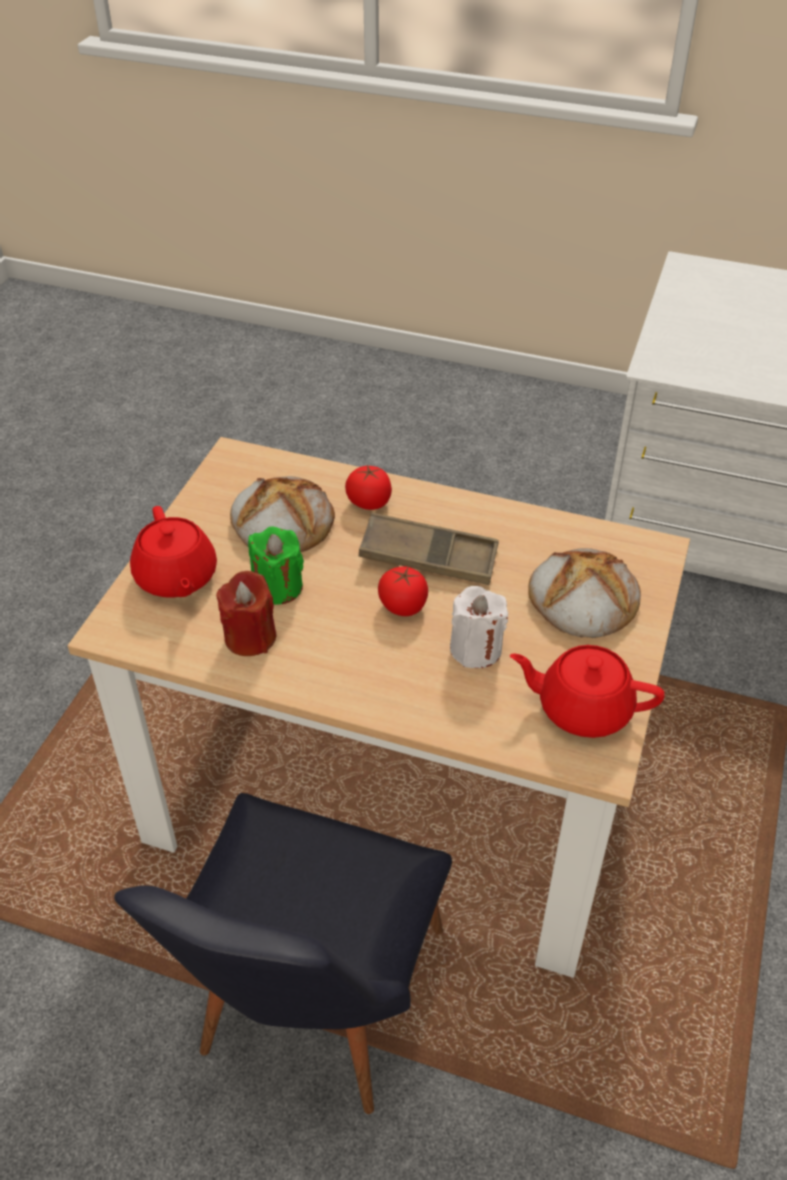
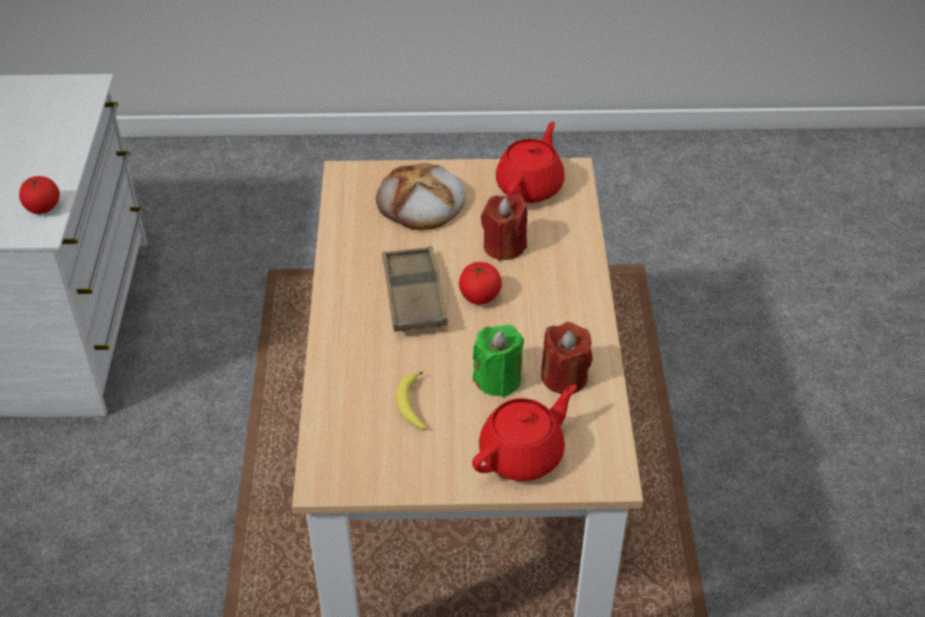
camera: 110 degrees left, 0 degrees up
black chair [114,793,452,1114] -> none
bread [230,476,335,552] -> banana [396,371,427,429]
tomato [345,465,392,510] -> tomato moved to [19,176,60,214]
white candle [450,586,508,668] -> red candle [481,194,527,261]
red teapot [510,645,665,738] -> red teapot turned 150 degrees counterclockwise [496,121,565,203]

